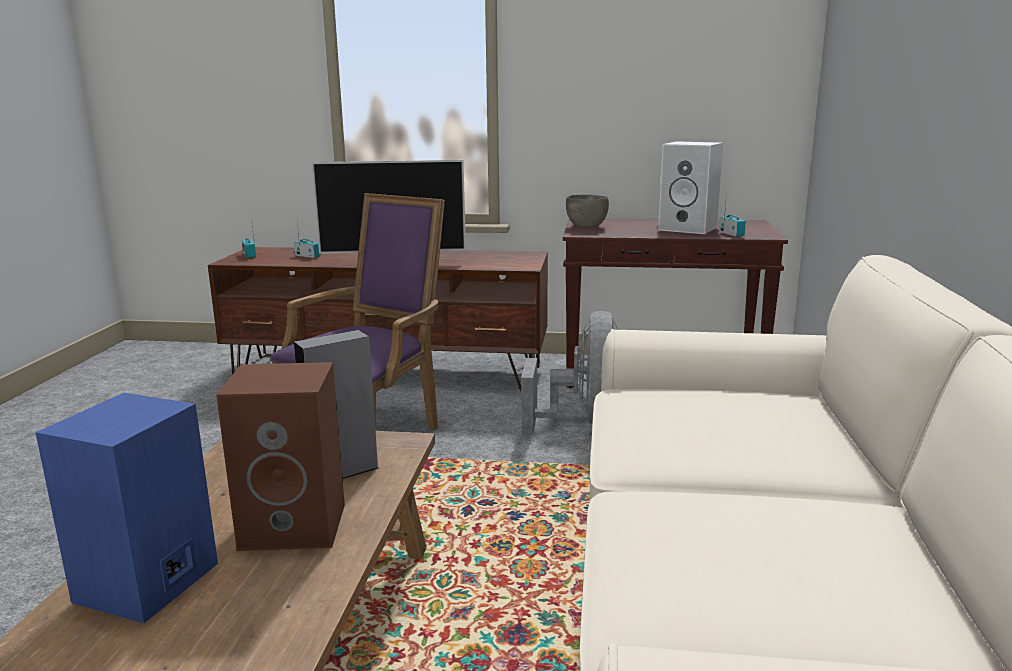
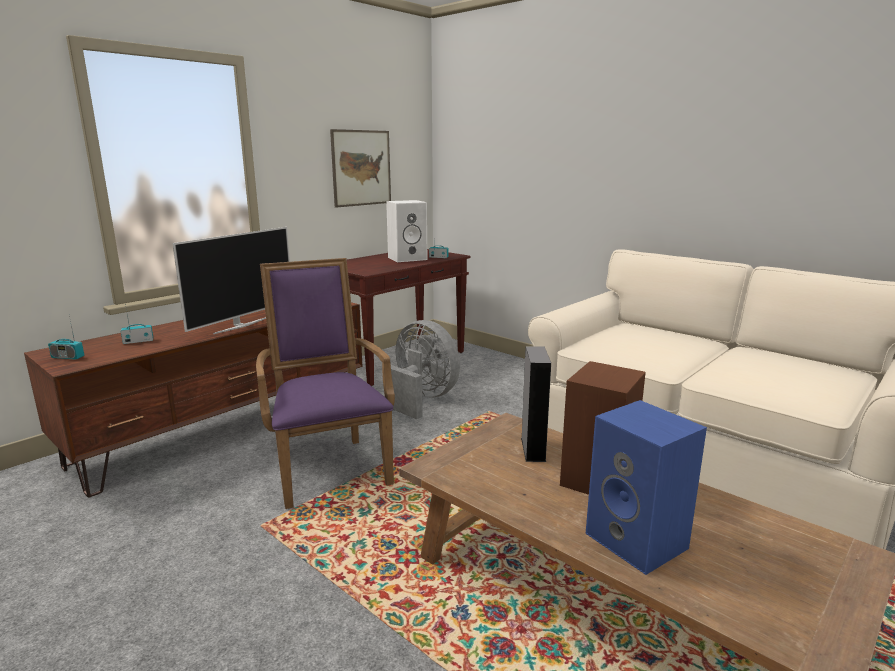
camera: 55 degrees left, 0 degrees up
grey bowl [566,195,609,227] -> none
none -> picture [330,129,391,208]

